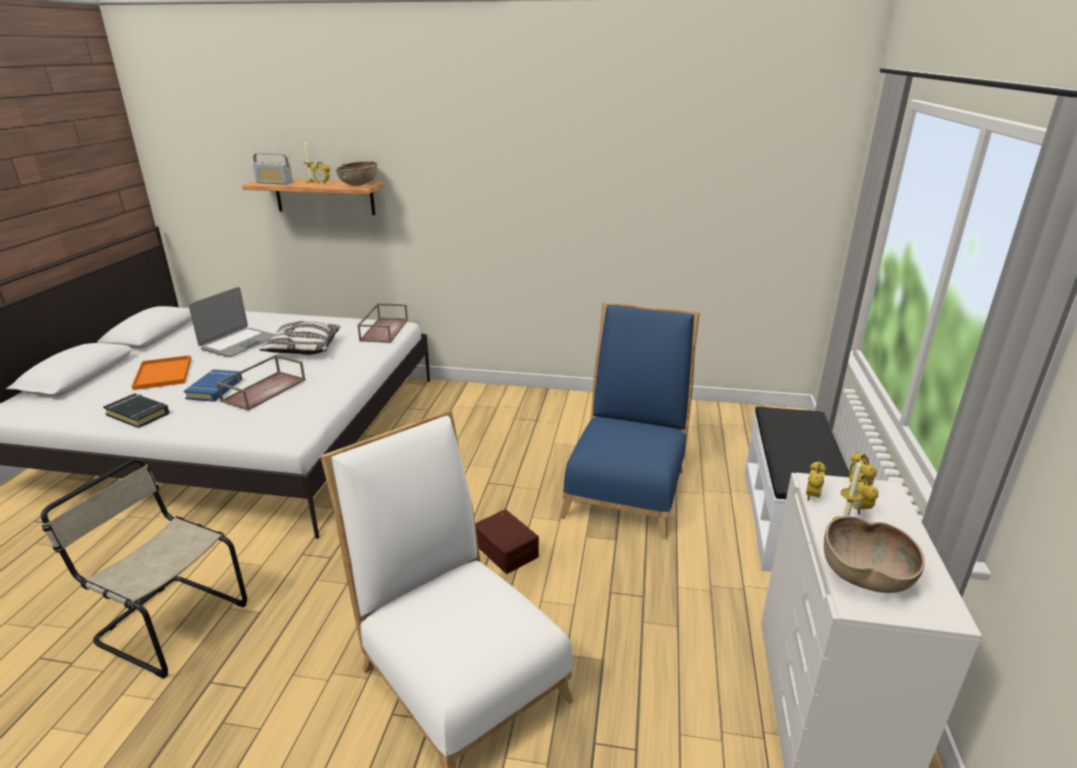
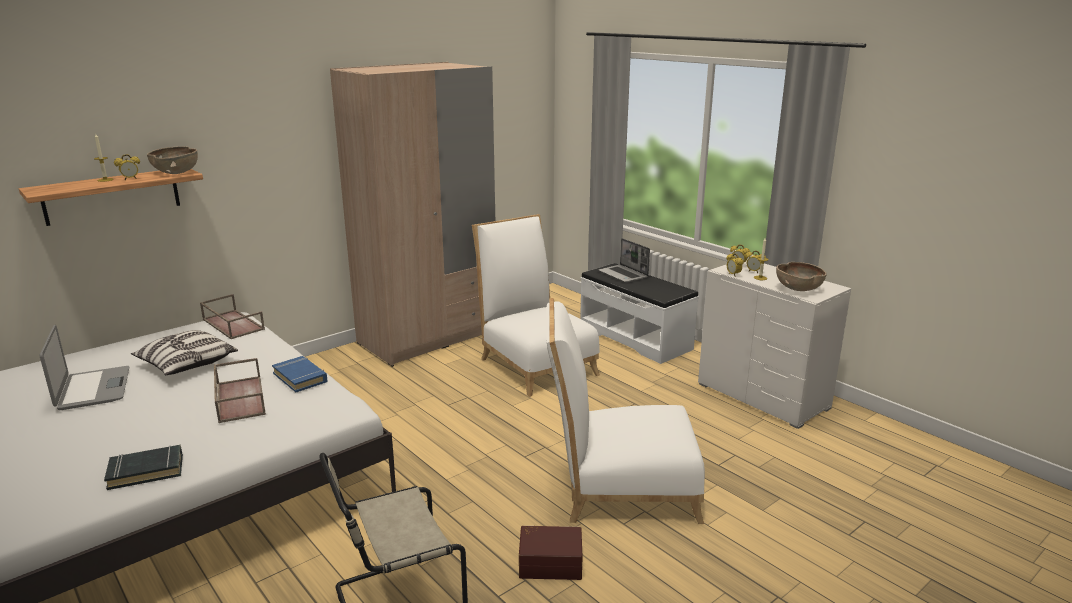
camera: 50 degrees left, 5 degrees down
orange tray [132,355,191,390] -> none
blue book [184,369,242,402] -> blue book moved to [272,356,327,392]
radio [253,153,293,185] -> none
brown storage box [475,509,539,574] -> brown storage box moved to [519,526,583,580]
blue chair [560,302,700,540] -> white chair [472,214,600,397]
none -> beige wardrobe [330,62,495,367]
none -> laptop [598,238,650,283]

